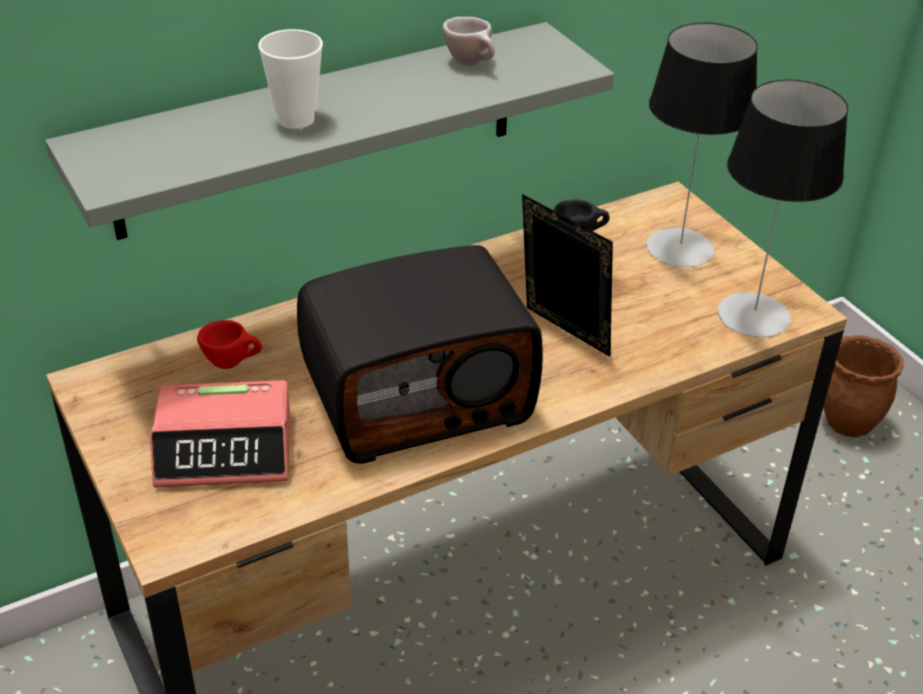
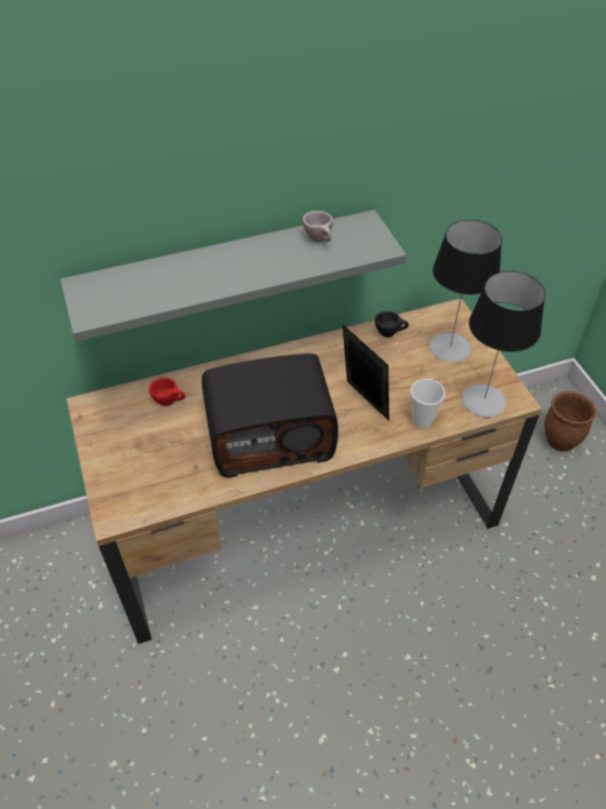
camera: 10 degrees right, 10 degrees up
alarm clock [149,380,290,488] -> none
cup [258,29,323,129] -> cup moved to [411,379,445,428]

